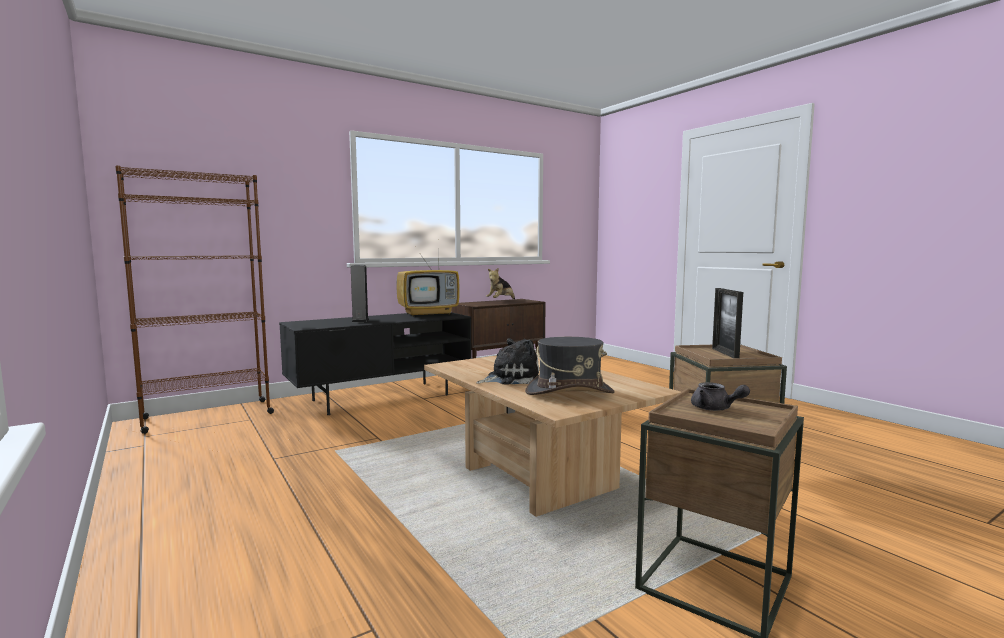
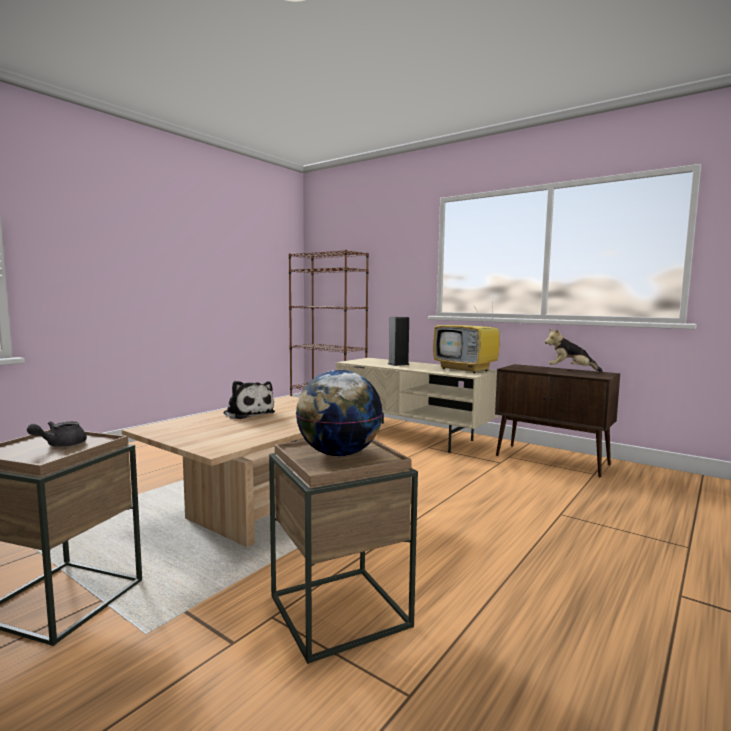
camera: 70 degrees right, 0 degrees up
black tv stand [279,312,471,415] -> beige tv stand [336,358,499,453]
grey hat [525,337,615,395] -> none
picture frame [712,288,743,358] -> globe [296,370,383,456]

